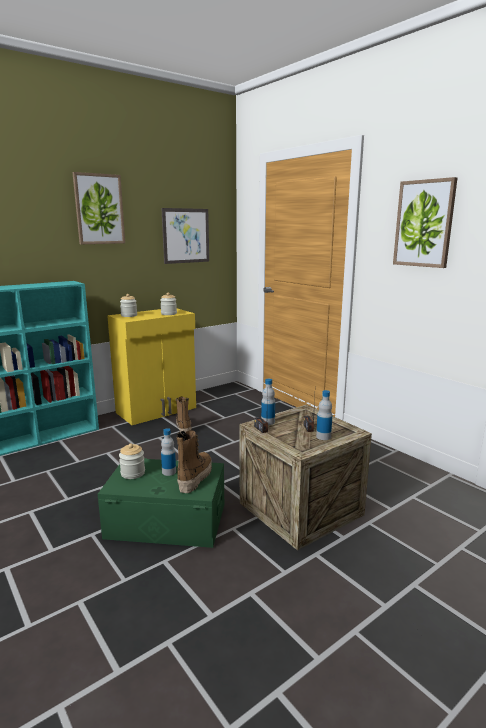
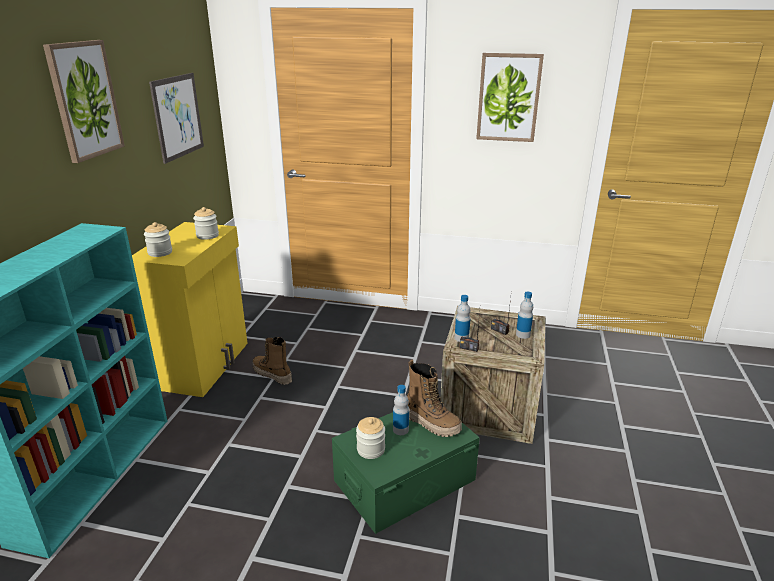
camera: 40 degrees left, 10 degrees up
boot [177,430,212,493] -> boot turned 150 degrees clockwise [407,360,462,437]

